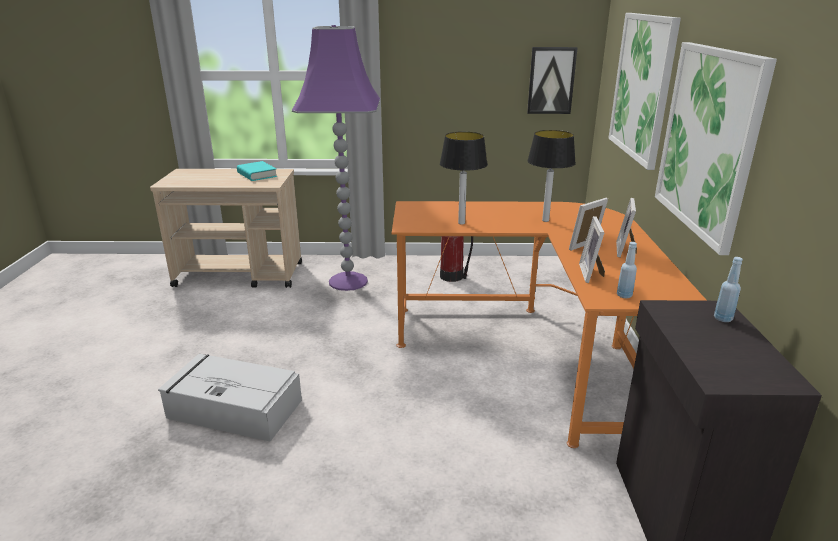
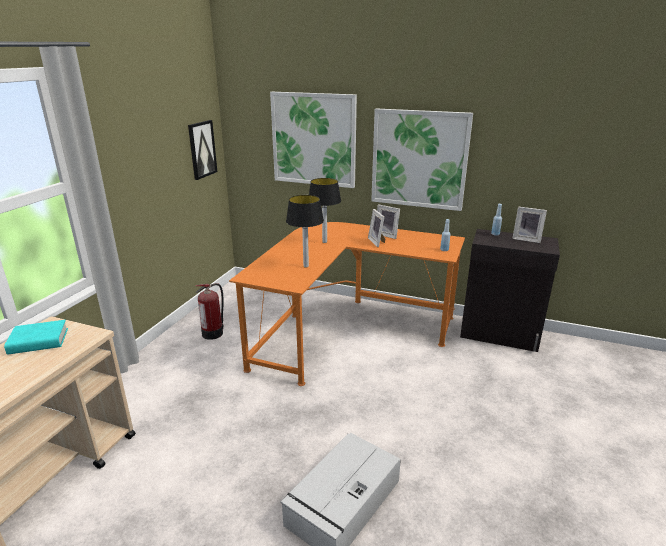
camera: 70 degrees left, 0 degrees up
purple floor lamp [292,25,380,291] -> none
picture frame [579,216,605,283] -> picture frame moved to [512,207,547,243]

